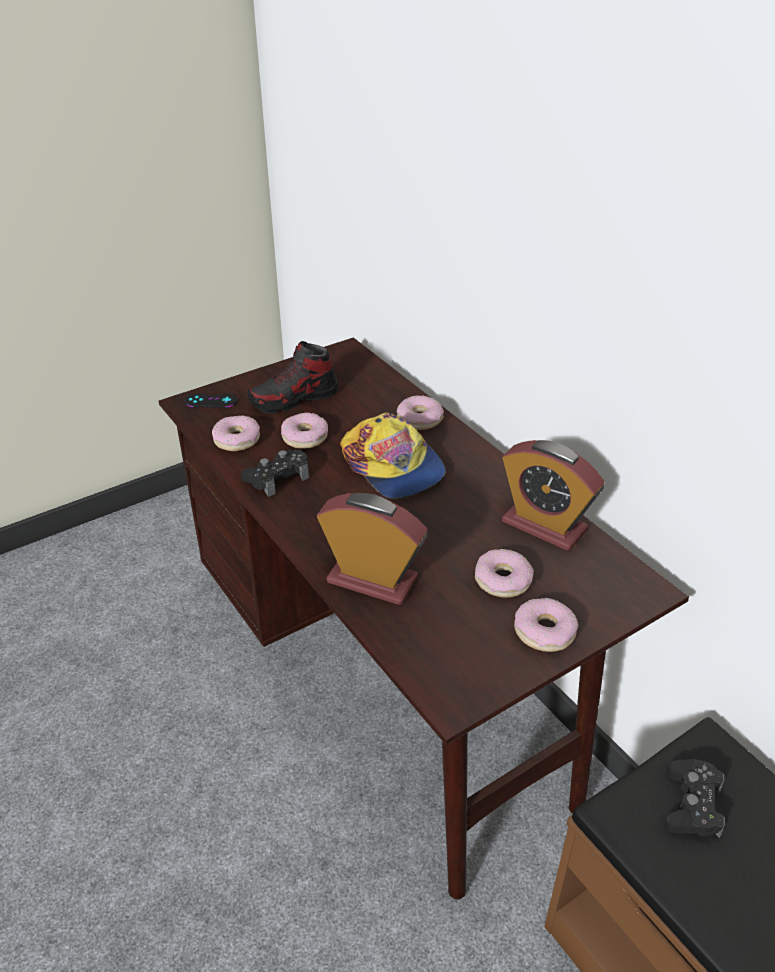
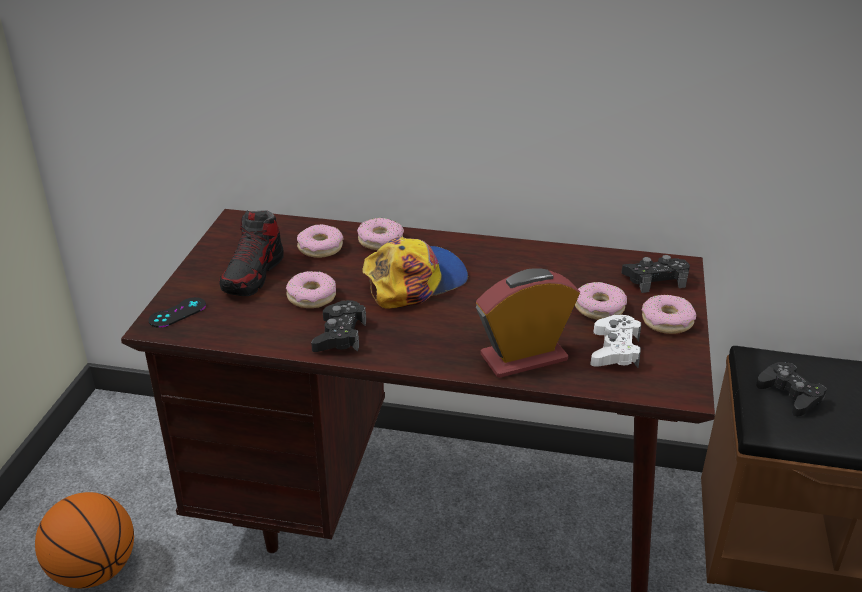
camera: 45 degrees left, 5 degrees down
donut [212,416,260,451] -> donut moved to [297,224,344,258]
cap [340,412,446,499] -> cap turned 45 degrees counterclockwise [362,237,468,309]
alarm clock [502,440,605,551] -> none
none -> basketball [35,492,134,588]
none -> white game controller [590,315,641,368]
none -> black game controller [621,255,690,293]

